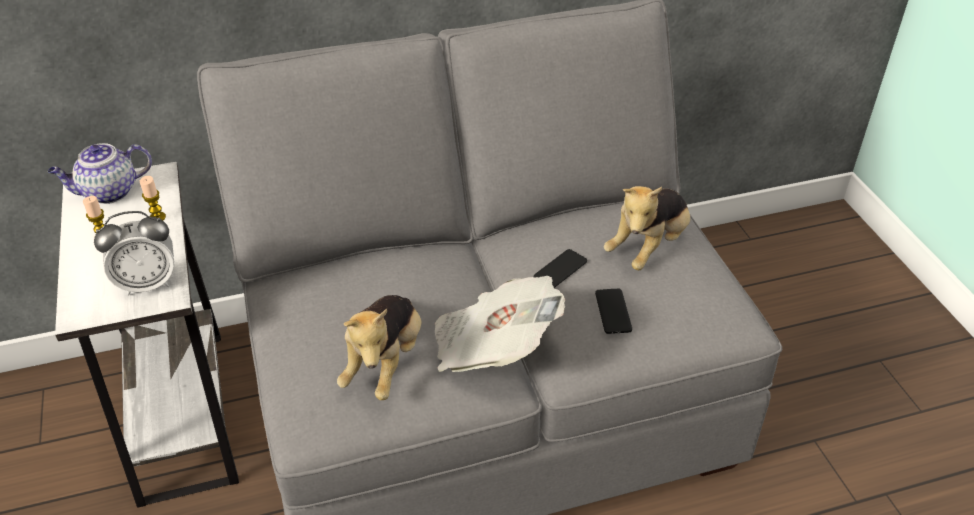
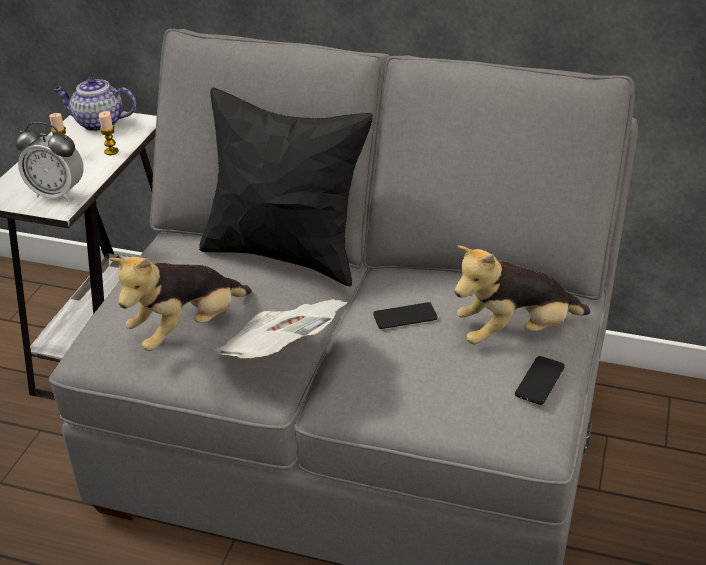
camera: 35 degrees right, 5 degrees down
phone [595,289,632,334] -> phone moved to [515,356,565,405]
none -> black pillow [199,88,373,286]

